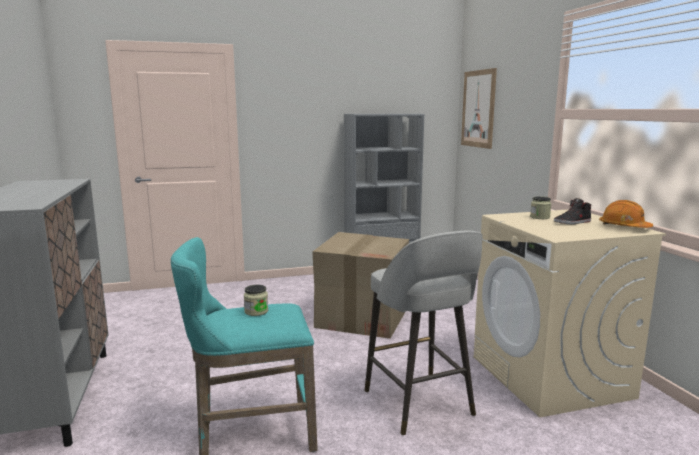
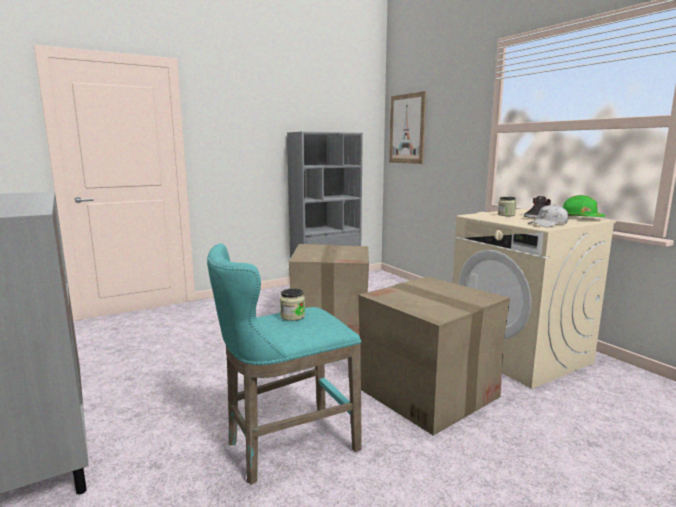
camera: 15 degrees left, 0 degrees up
grey stool [364,231,483,435] -> cardboard box [358,276,510,435]
orange hard hat [599,200,653,228] -> green hard hat [562,195,605,217]
none -> white cap [528,204,568,227]

